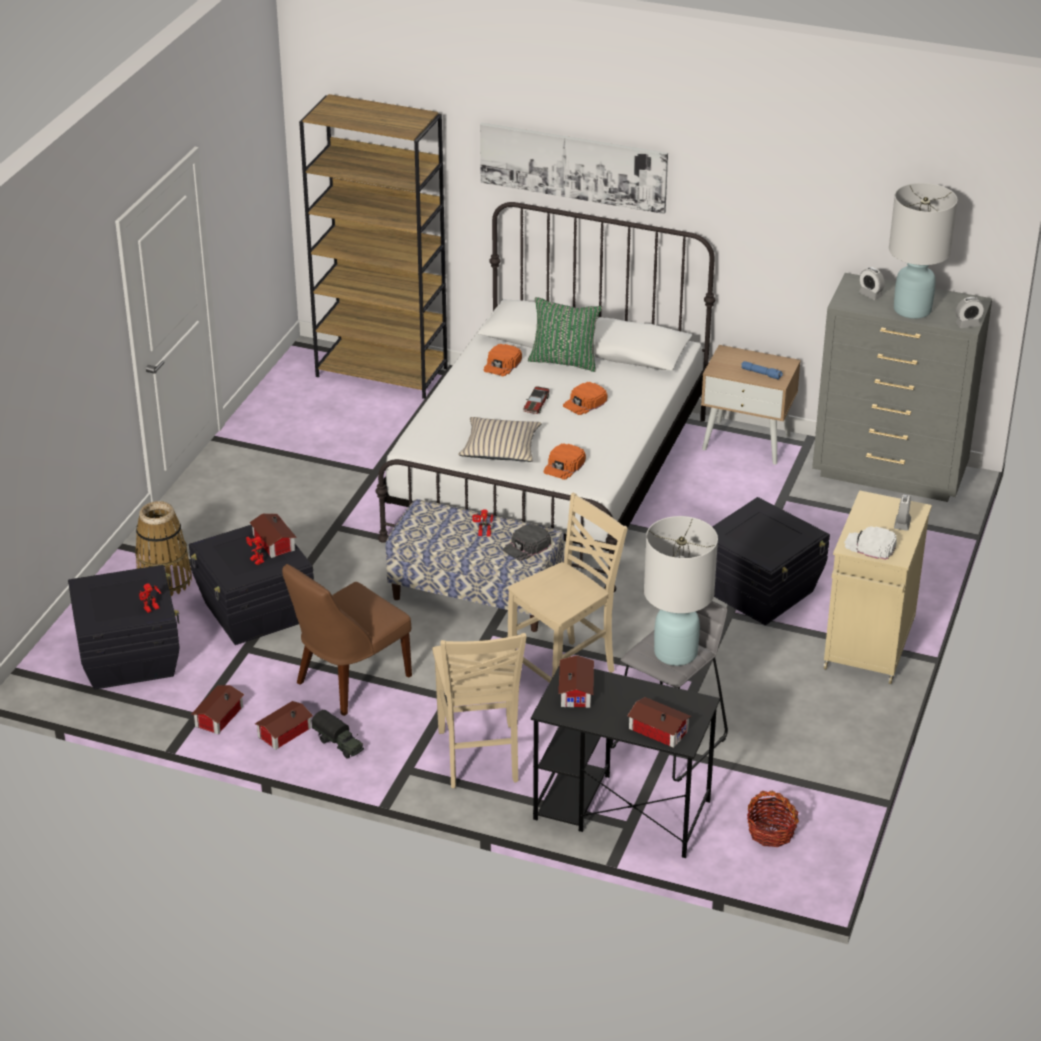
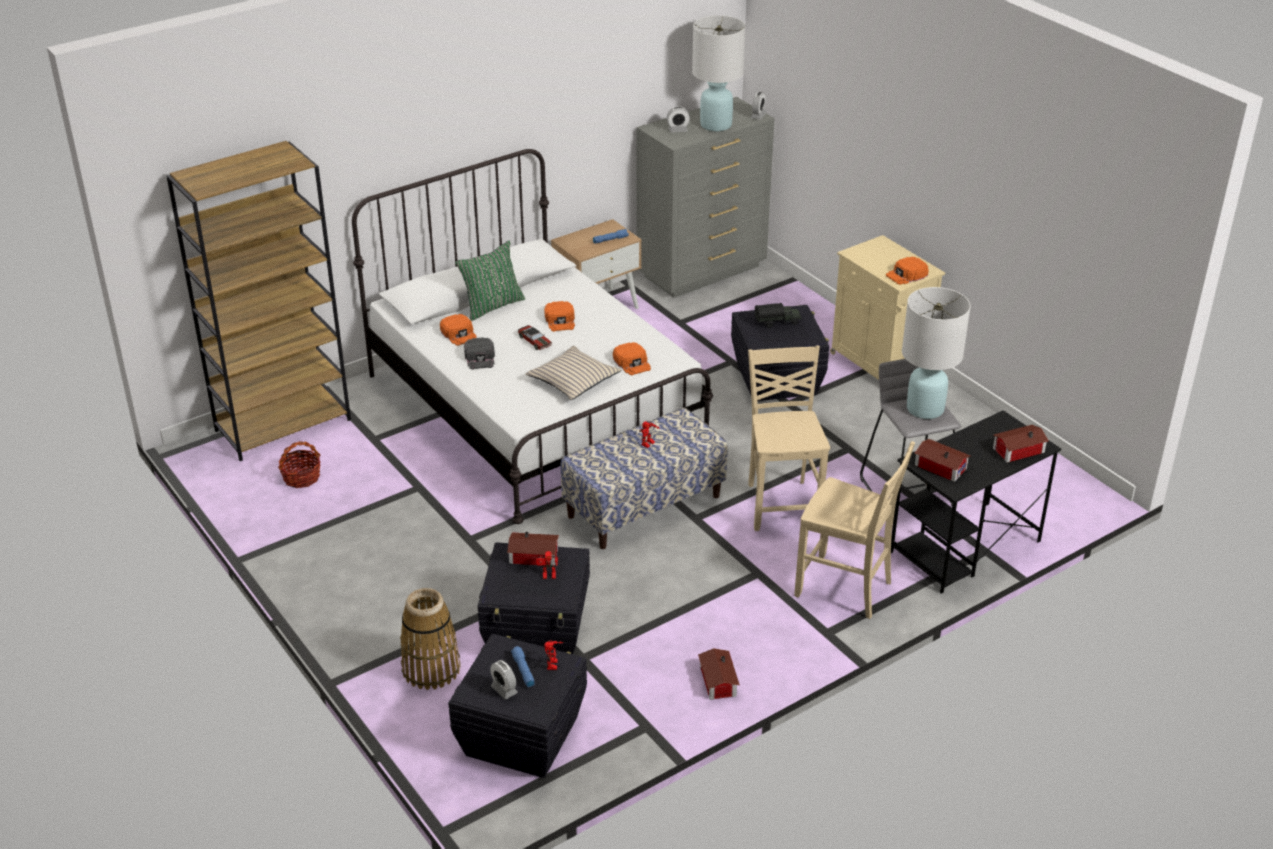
camera: 55 degrees left, 0 degrees up
toy house [192,685,244,734] -> none
brown chair [282,564,412,716] -> none
toy truck [311,710,364,759] -> toy truck moved to [754,303,802,328]
picture [480,123,668,214] -> none
black cap [503,523,551,561] -> black cap moved to [464,337,495,370]
basket [747,791,799,847] -> basket moved to [278,441,321,488]
white cap [844,526,897,560] -> orange cap [886,256,929,285]
alarm clock [894,495,911,531] -> alarm clock moved to [491,660,518,699]
none -> blue flashlight [511,646,535,687]

